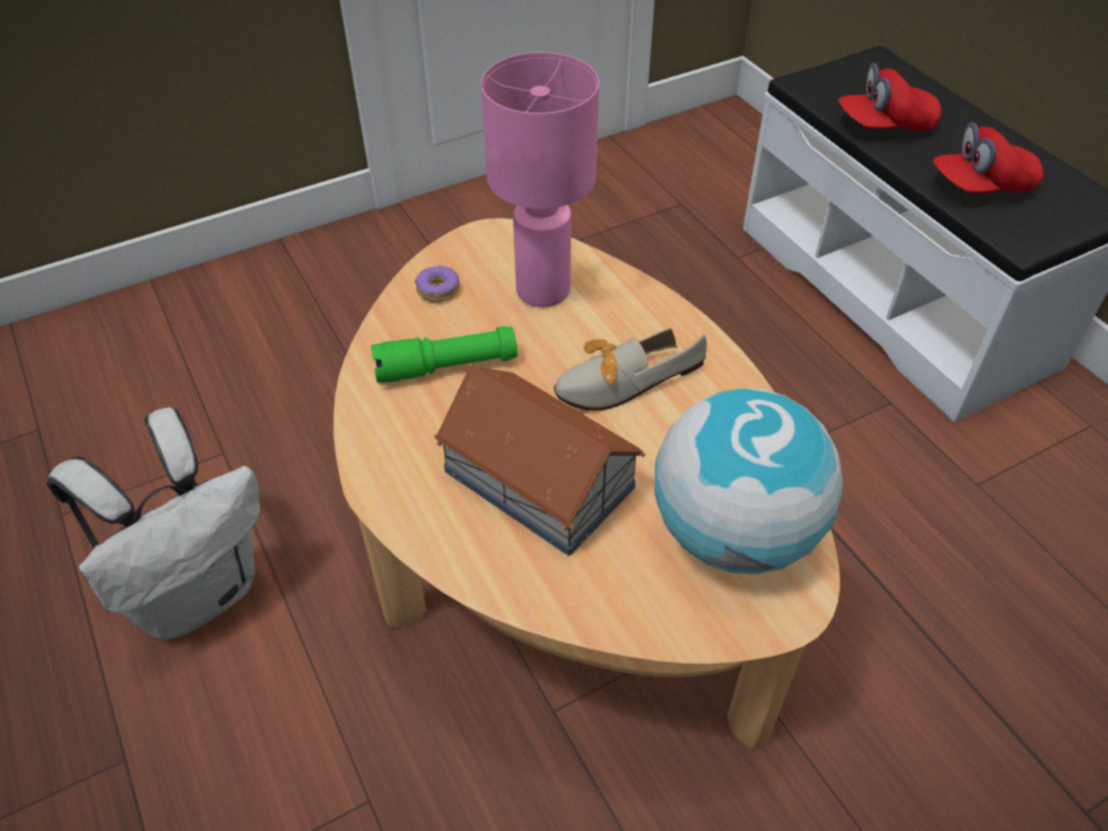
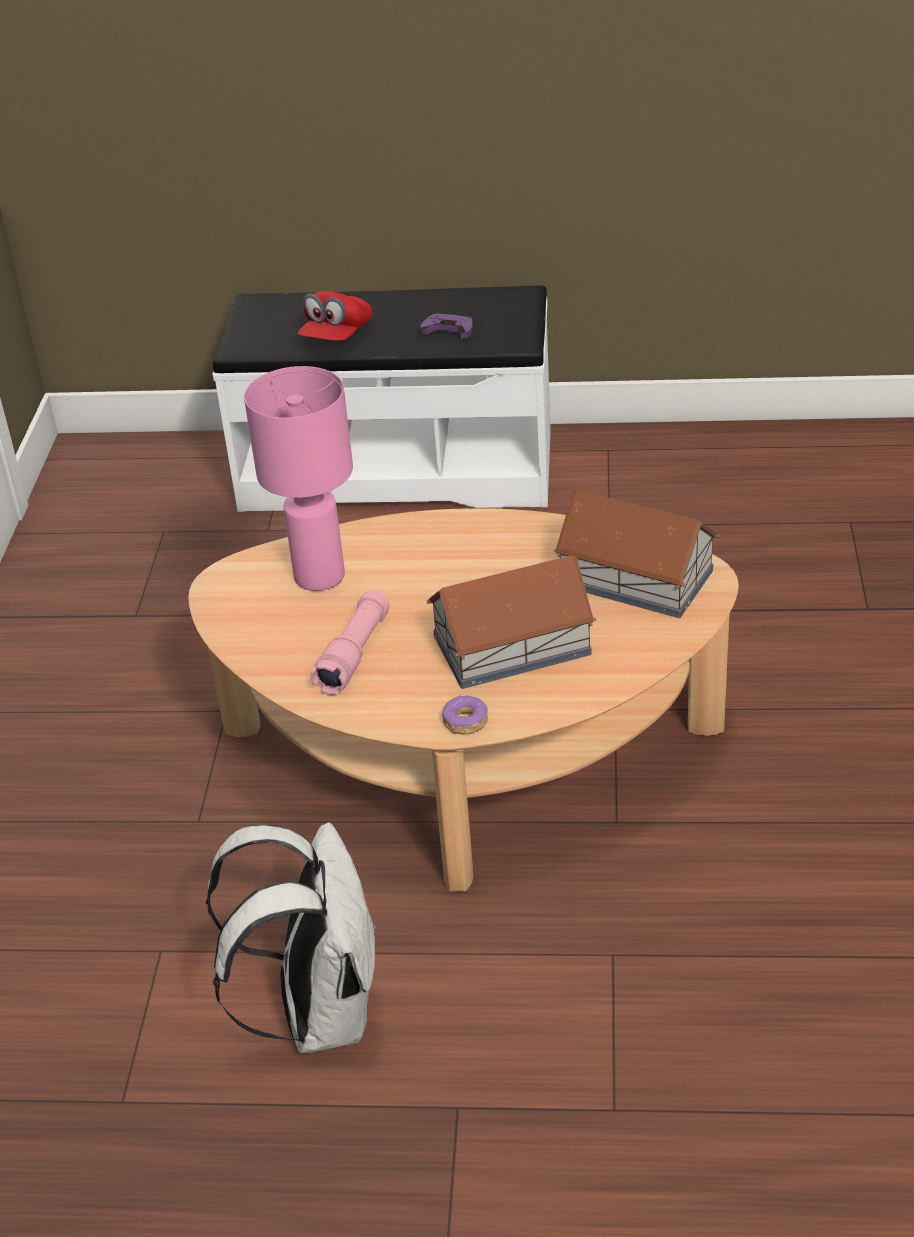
camera: 55 degrees left, 10 degrees down
green flashlight [371,326,517,383] -> pink flashlight [310,590,390,695]
donut [415,265,459,302] -> donut moved to [442,695,488,735]
shoe [554,328,707,411] -> none
globe [654,388,843,574] -> toy house [553,490,720,618]
red cap [933,122,1043,193] -> purple game controller [420,313,473,339]

